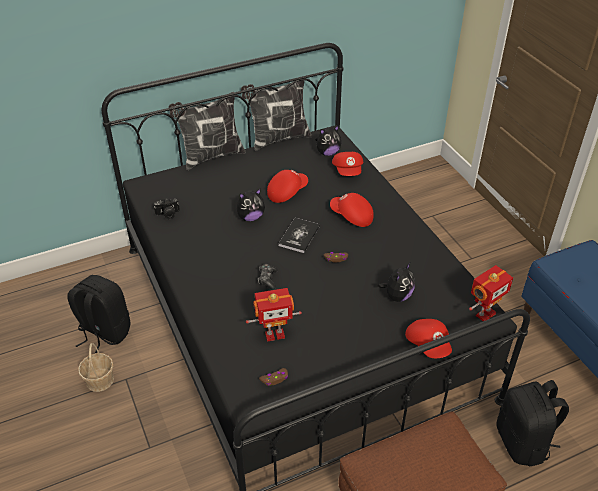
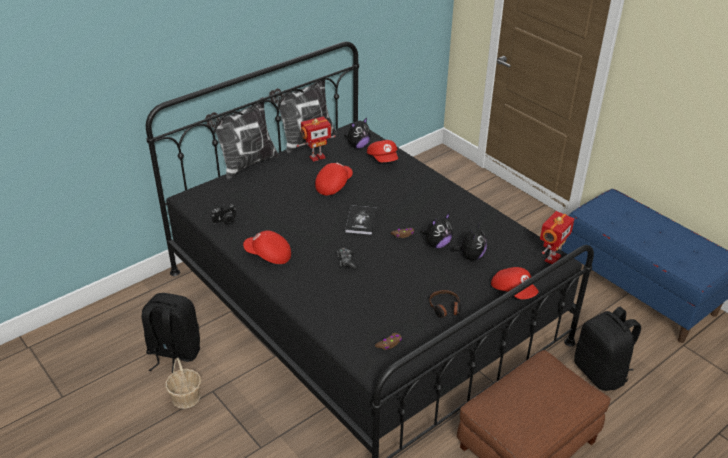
camera: 15 degrees left, 5 degrees down
plush toy [237,189,265,221] -> plush toy moved to [420,213,453,248]
toy robot [246,288,302,342] -> toy robot moved to [297,117,336,162]
red cap [330,193,374,227] -> red cap moved to [243,230,291,264]
none -> headphones [429,290,461,318]

